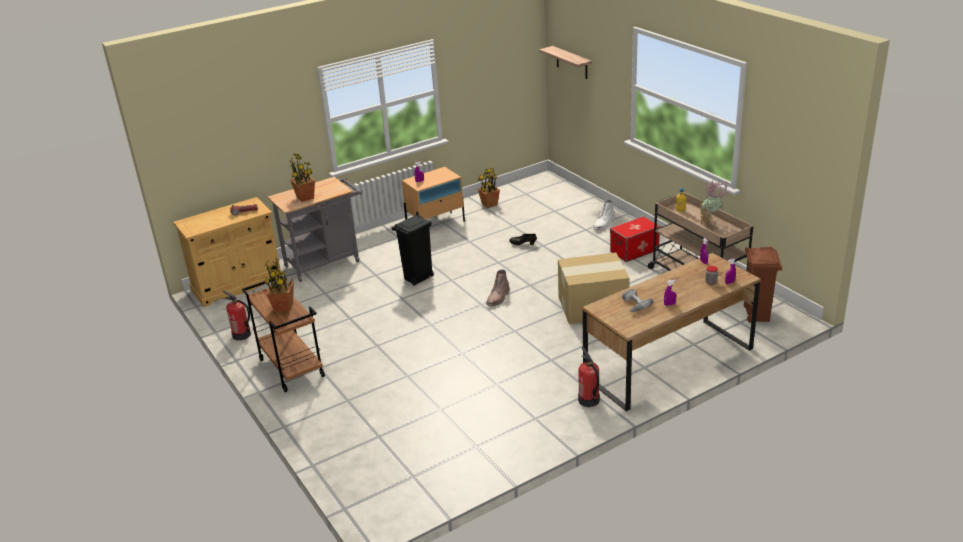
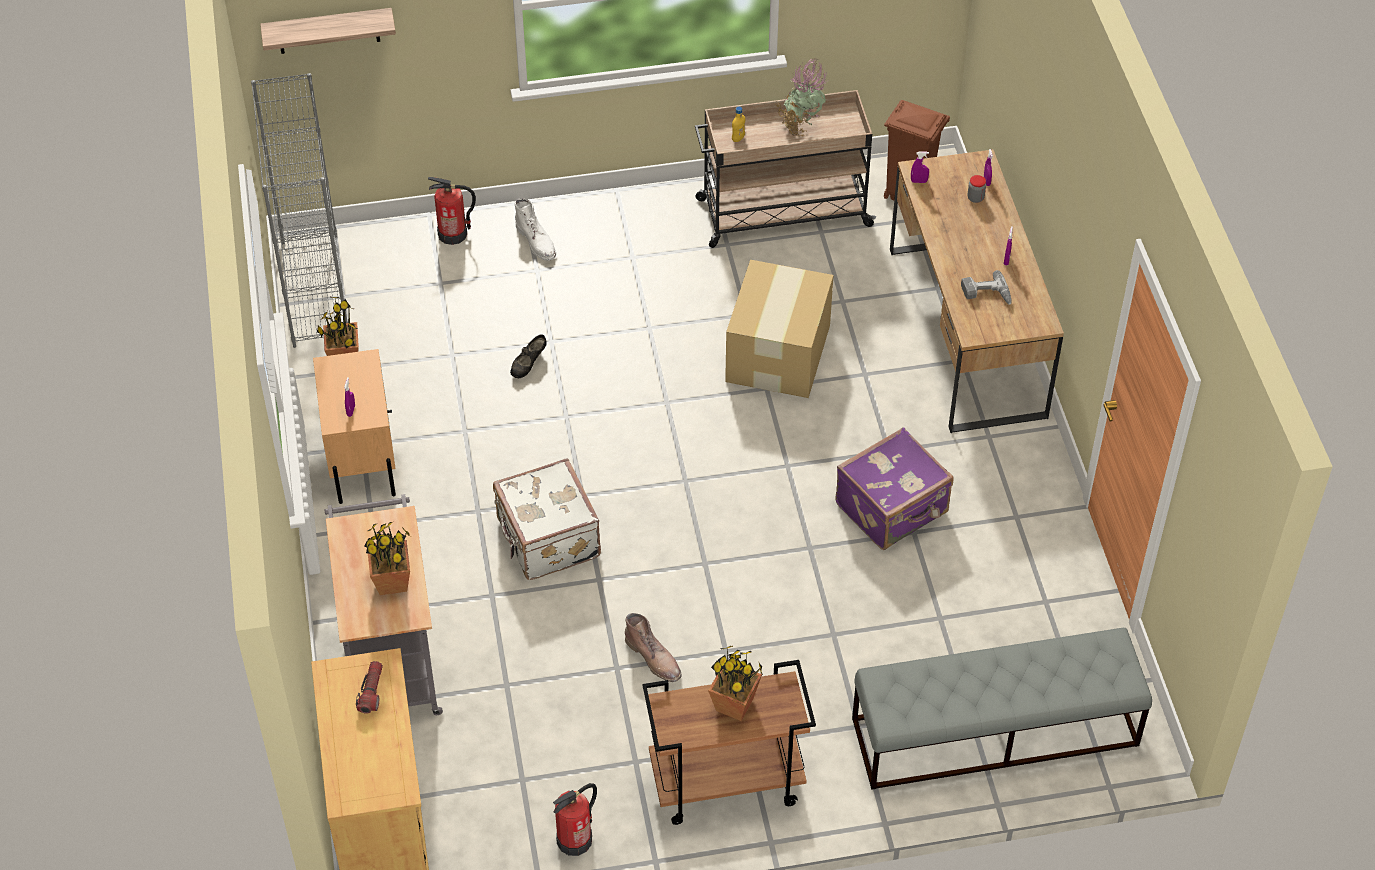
camera: 70 degrees left, 20 degrees up
black trash can [392,214,434,286] -> white suitcase [493,458,601,580]
brown boot [486,269,510,306] -> brown boot moved to [625,613,681,682]
fire extinguisher [578,347,600,407] -> fire extinguisher moved to [428,177,476,245]
storage box [610,216,660,262] -> none
none -> grey bookcase [251,73,348,348]
none -> purple suitcase [835,427,954,550]
none -> grey bench [852,628,1152,790]

